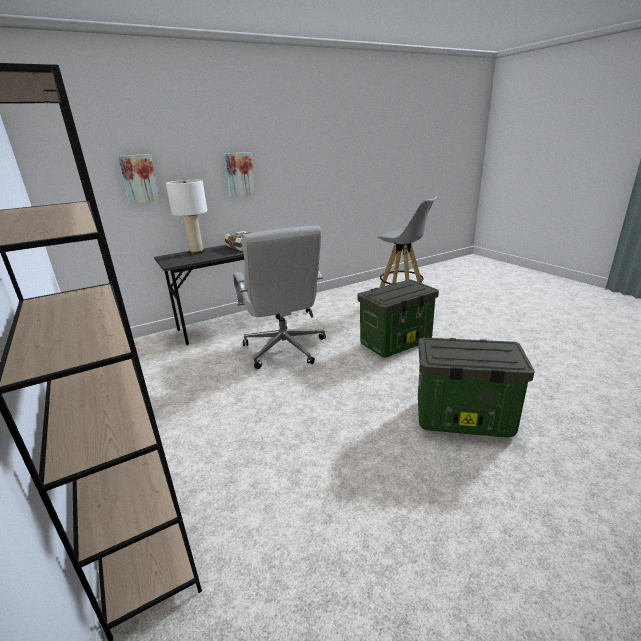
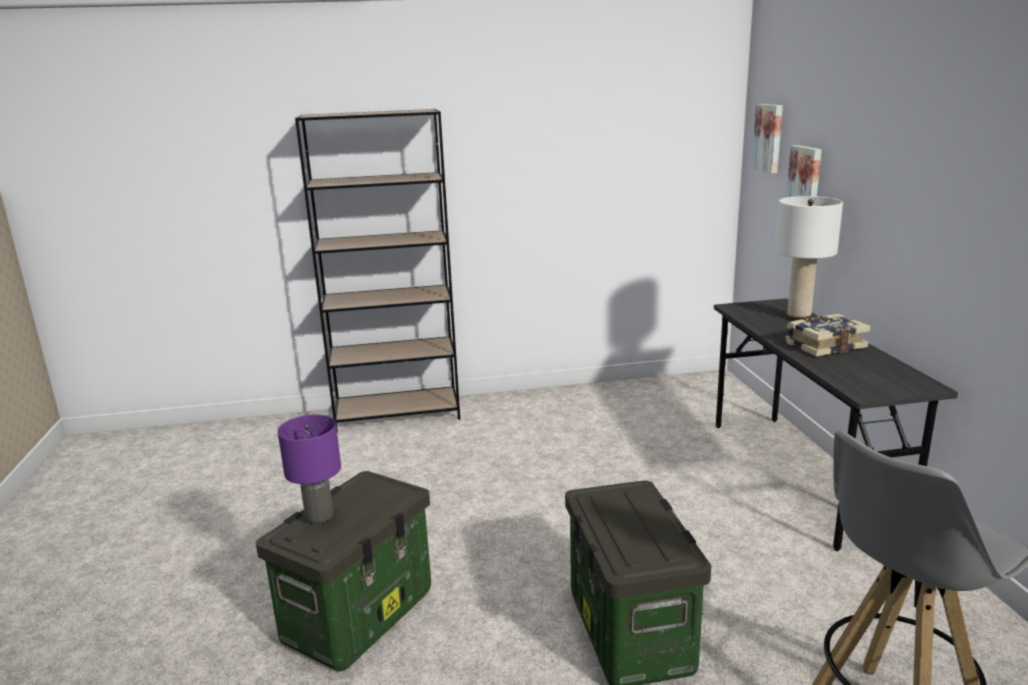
camera: 110 degrees right, 5 degrees down
picture [224,152,256,197] -> picture moved to [752,104,783,173]
grey office chair [233,226,326,369] -> none
none -> purple table lamp [277,415,341,524]

